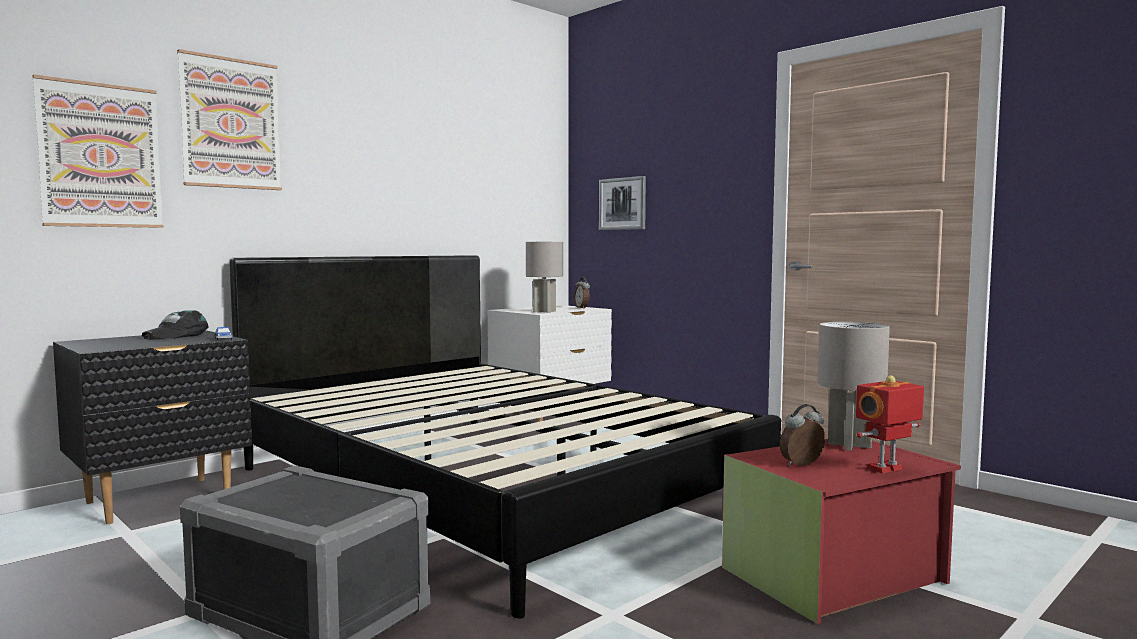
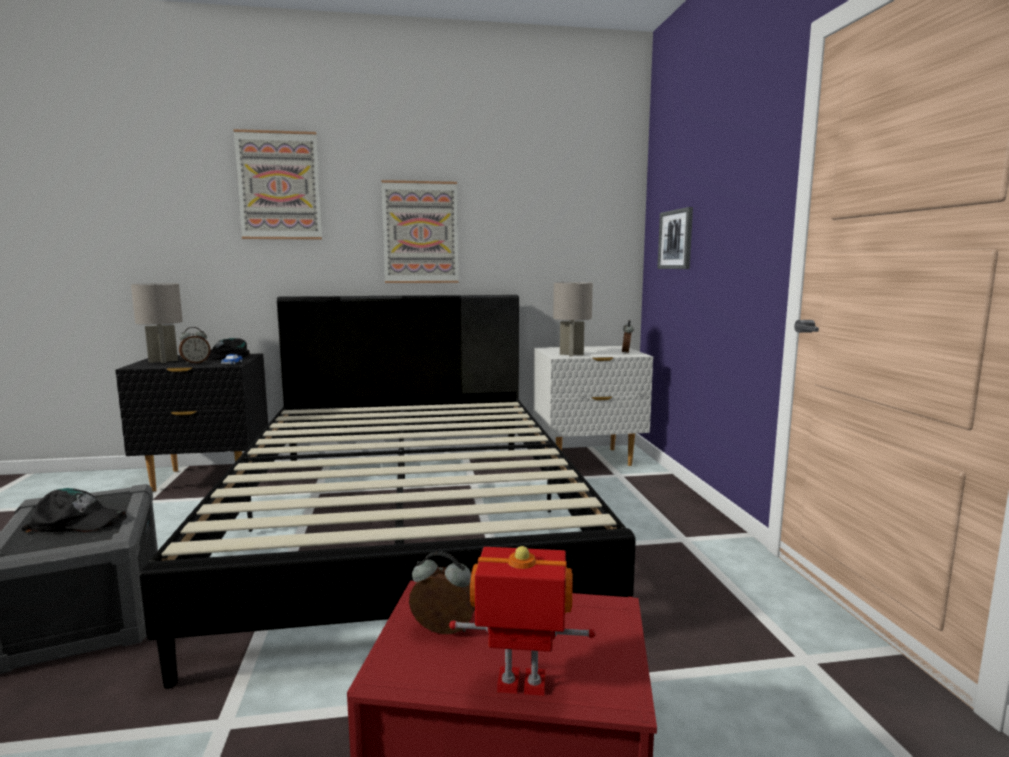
camera: 35 degrees right, 5 degrees up
picture [33,75,163,228] -> picture moved to [381,180,459,283]
grey table lamp [817,322,890,451] -> grey table lamp moved to [131,283,183,363]
none -> black cap [21,488,127,533]
none -> alarm clock [179,327,211,364]

